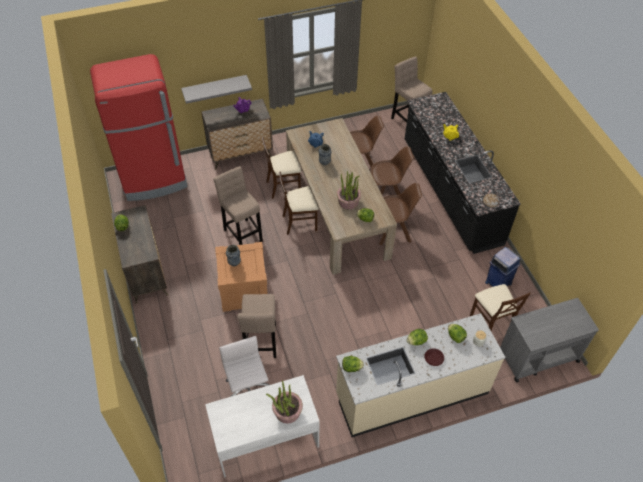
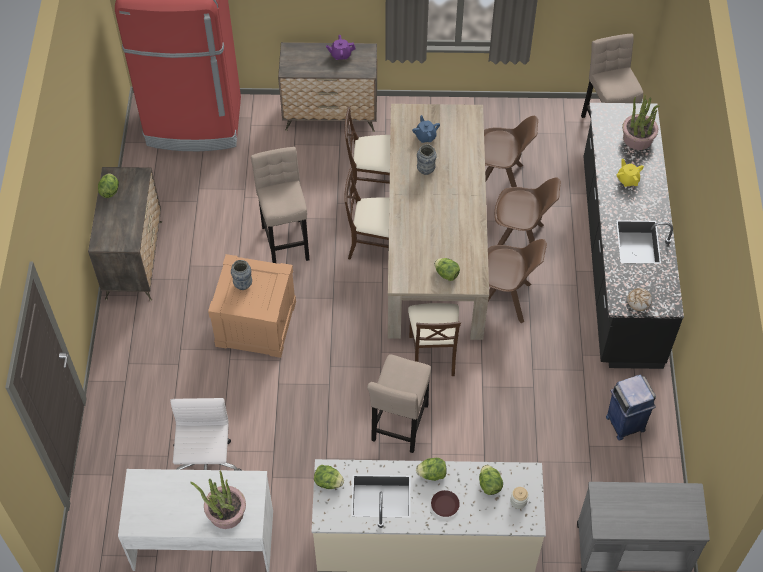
camera: 20 degrees right, 5 degrees up
grey shelf [181,75,252,104] -> none
beige stool [237,294,276,358] -> beige stool moved to [367,354,431,453]
potted plant [337,171,361,210] -> potted plant moved to [622,95,660,150]
beige chair [470,284,531,332] -> beige chair moved to [408,303,461,376]

